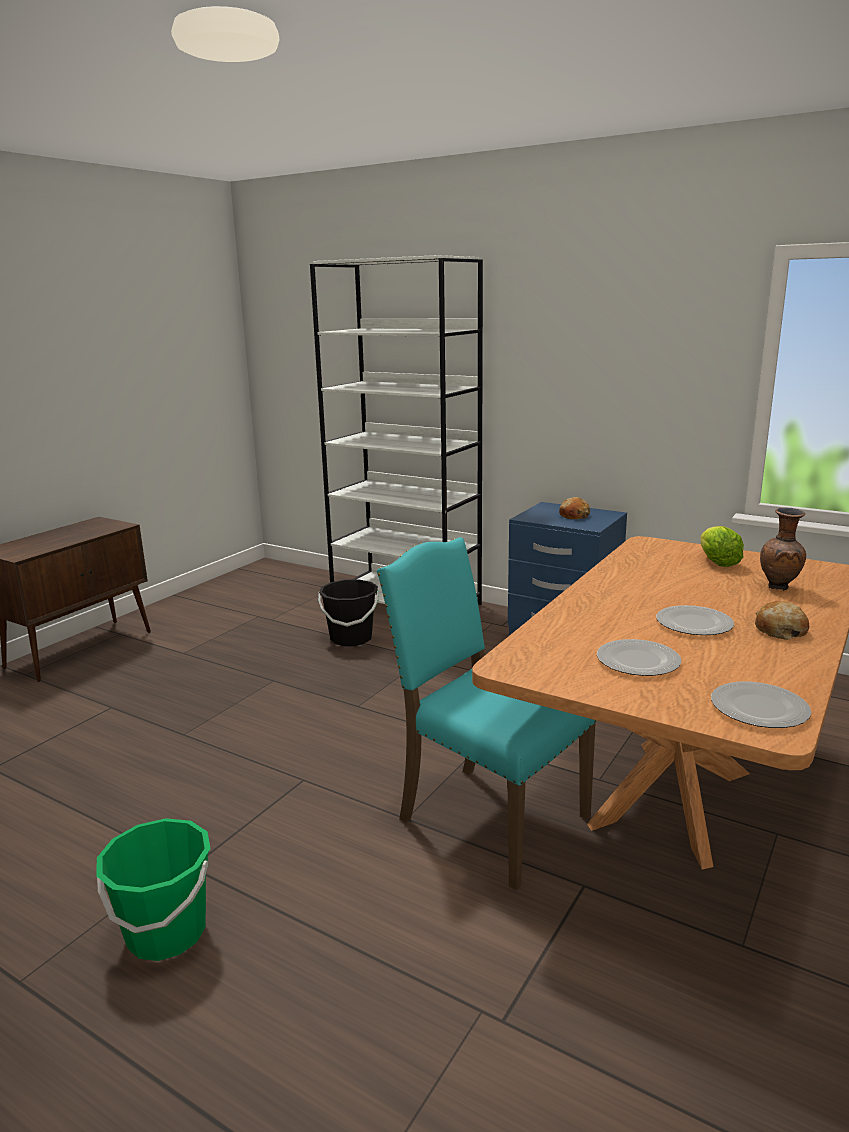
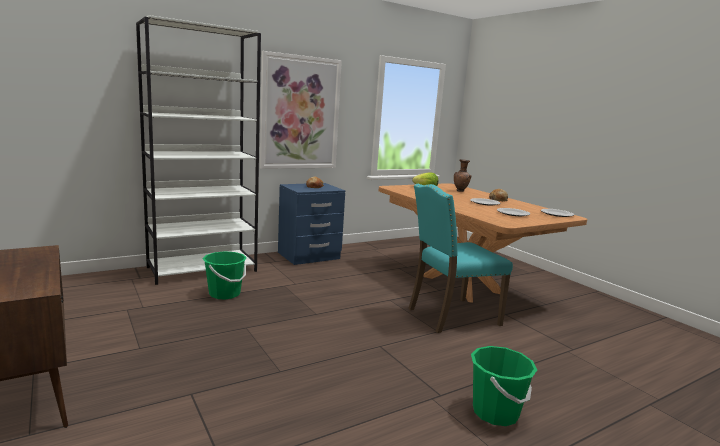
camera: 65 degrees left, 5 degrees down
black bucket [318,580,379,646] -> green bucket [203,251,247,300]
none -> picture [260,51,342,169]

